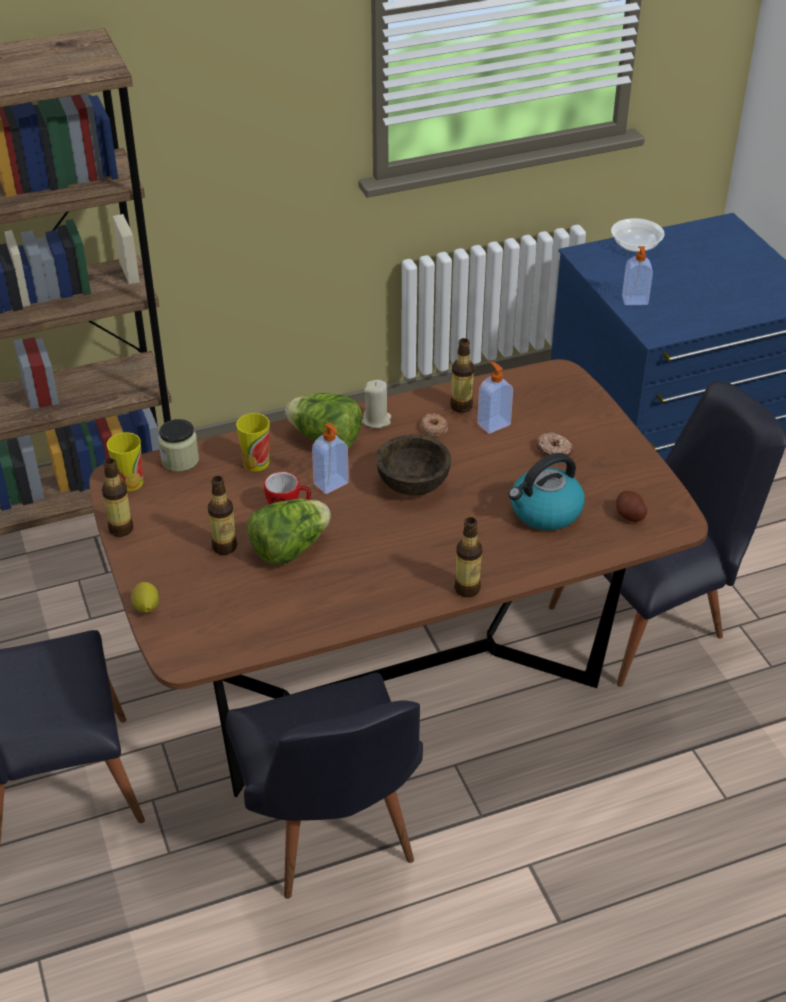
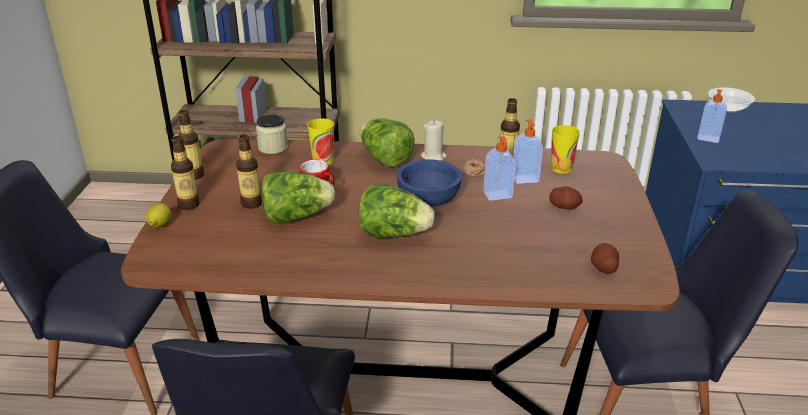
camera: 25 degrees right, 10 degrees down
cup [107,432,143,491] -> cup moved to [550,125,580,174]
soap dispenser [312,423,349,494] -> soap dispenser moved to [483,136,516,201]
brown bowl [376,434,451,495] -> blue bowl [396,159,462,207]
bottle [454,517,482,597] -> bottle moved to [171,136,199,210]
kettle [508,453,585,530] -> none
donut [537,432,573,457] -> potato [549,186,583,210]
none -> lettuce [359,184,435,238]

